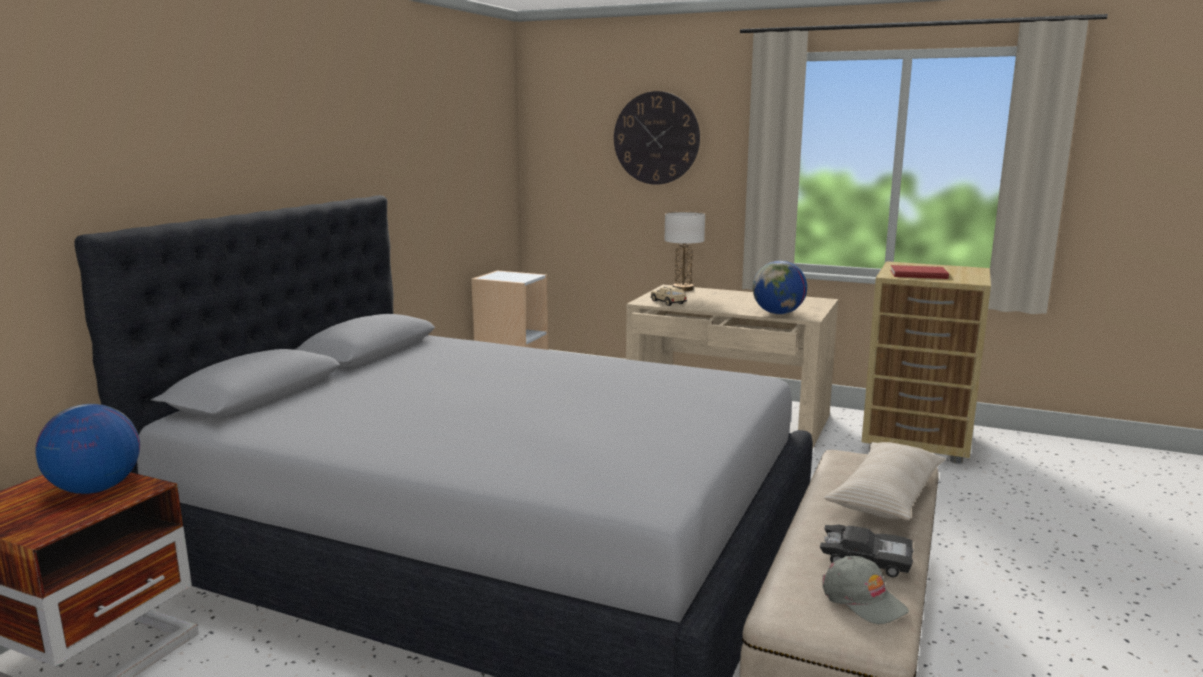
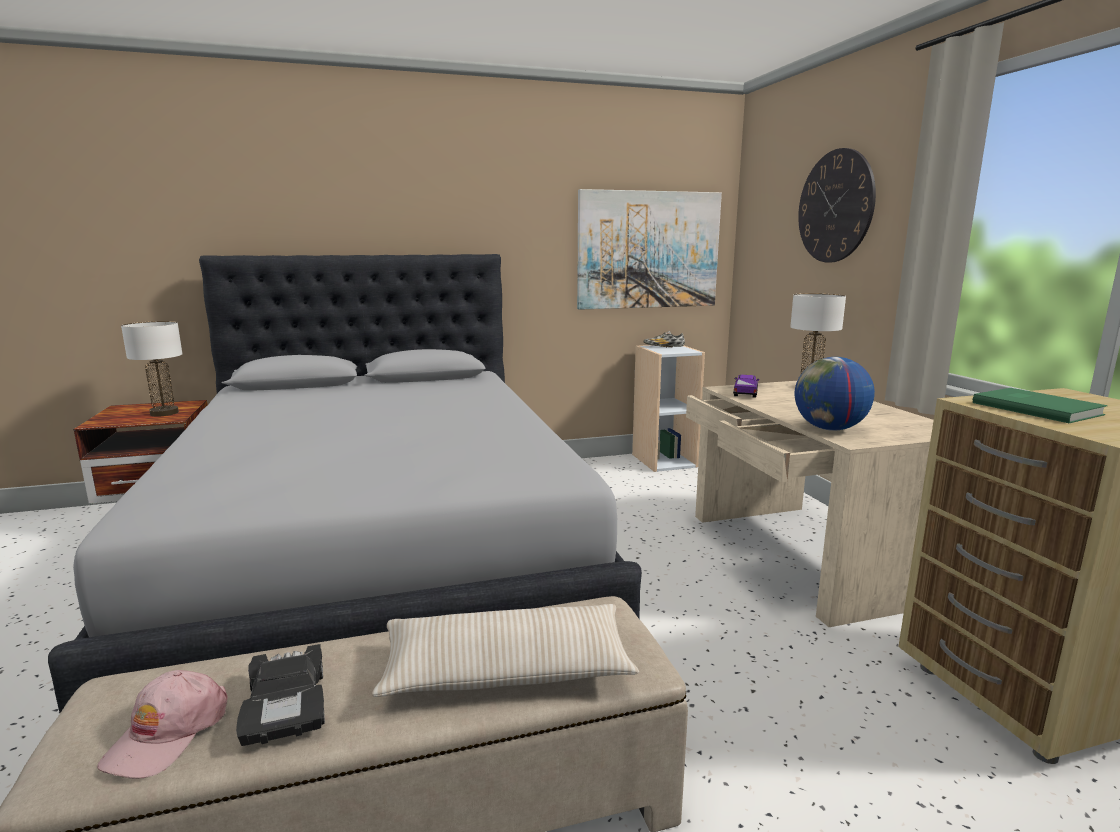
camera: 50 degrees right, 0 degrees up
globe [35,404,140,494] -> table lamp [121,321,182,417]
beige toy car [650,286,687,306] -> purple toy car [733,375,759,398]
grey cap [823,556,909,624] -> pink cap [97,670,228,779]
red book [890,265,949,279] -> green book [973,388,1108,423]
none -> picture [577,189,722,310]
none -> shoe [643,331,685,348]

